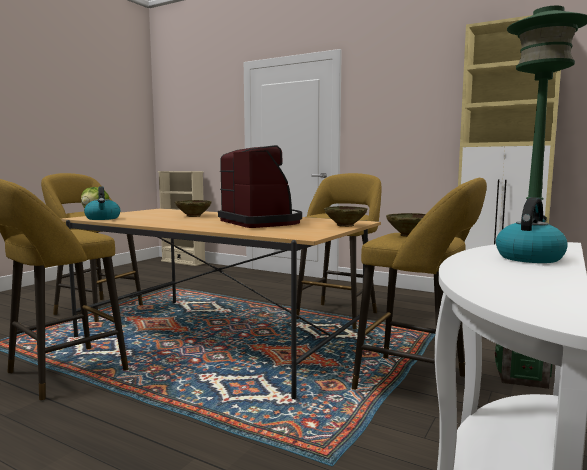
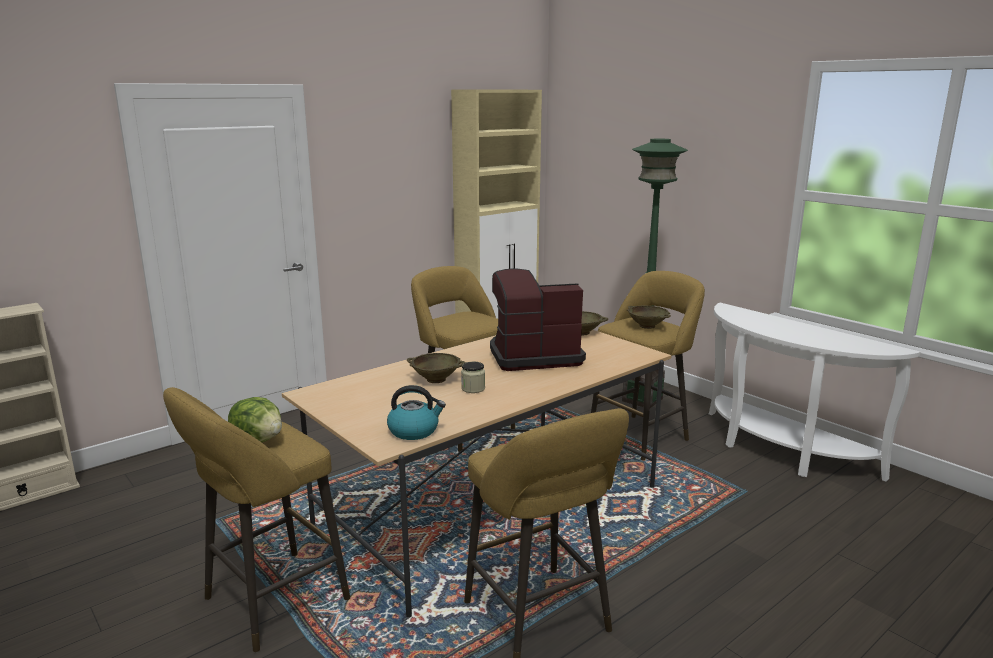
camera: 70 degrees left, 10 degrees up
kettle [496,197,568,263] -> none
none -> jar [461,362,485,393]

